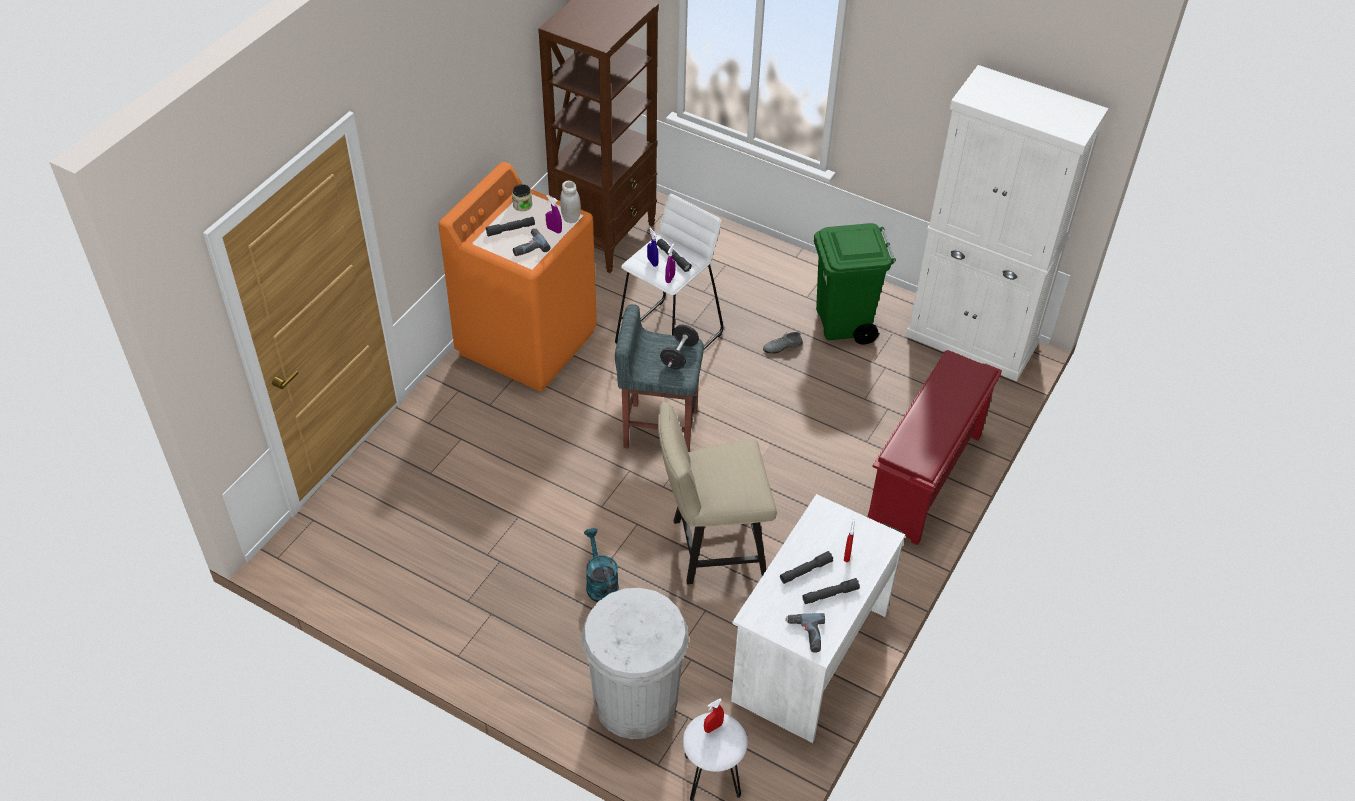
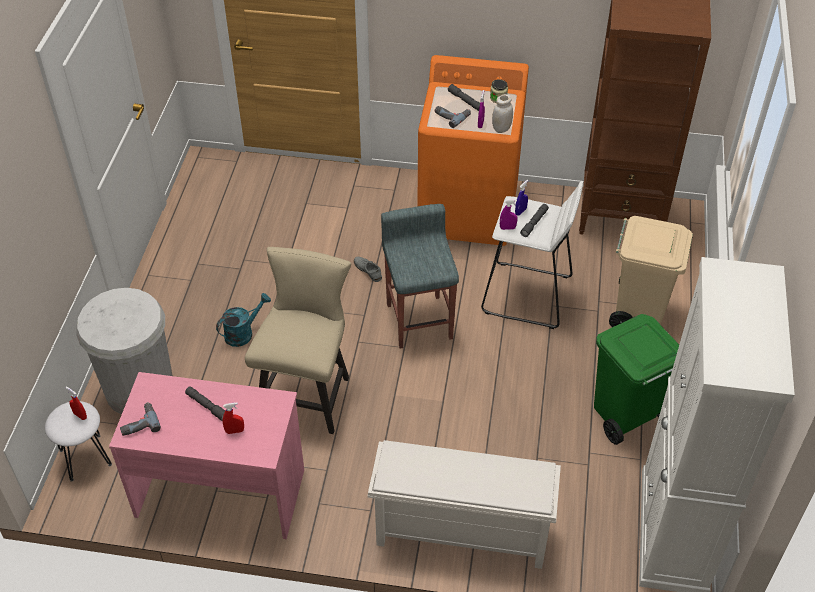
camera: 70 degrees right, 0 degrees up
beige chair [658,402,777,584] -> beige chair turned 45 degrees clockwise [245,247,351,434]
black dumbbell [660,325,699,369] -> none
white desk [731,494,905,743] -> pink desk [109,372,304,539]
grey shoe [763,332,803,354] -> grey shoe moved to [354,257,382,282]
grey flashlight [802,578,860,604] -> none
red shoe rack [868,350,1002,545] -> white shoe rack [368,440,561,569]
none -> beige trash can [609,216,693,327]

